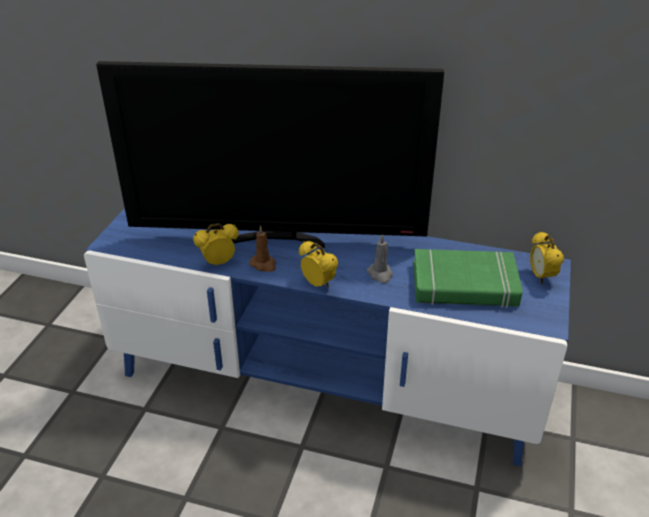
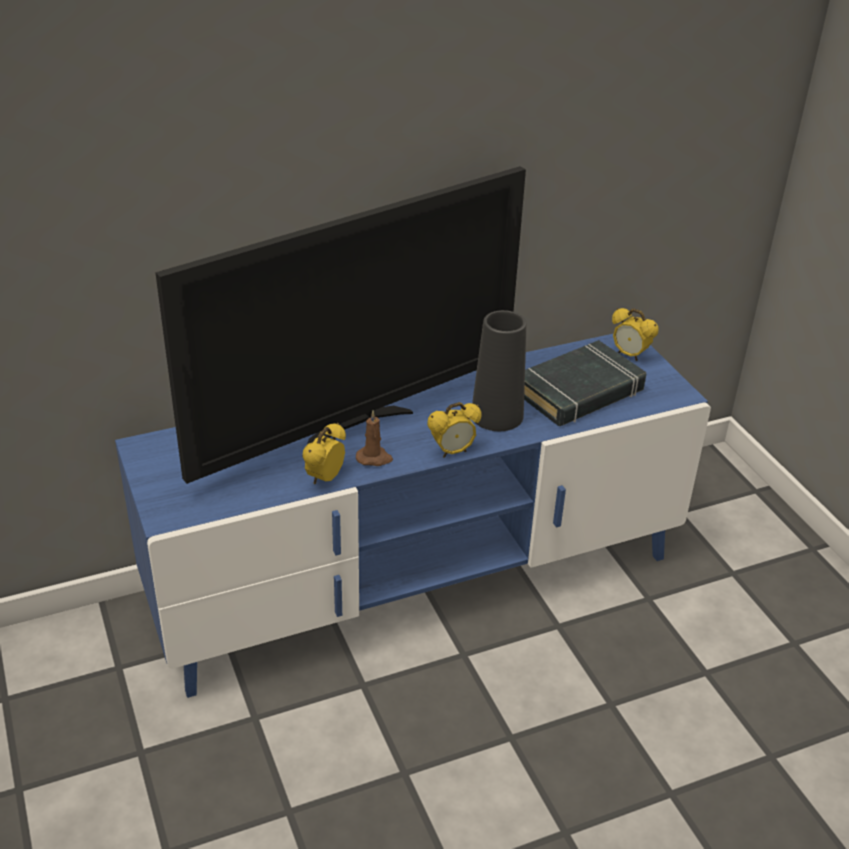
camera: 40 degrees left, 0 degrees up
alarm clock [299,241,338,287] -> alarm clock turned 150 degrees clockwise [427,402,482,458]
grey candle [367,234,393,283] -> black vase [472,310,526,431]
green book [413,249,523,308] -> black book [524,340,646,426]

